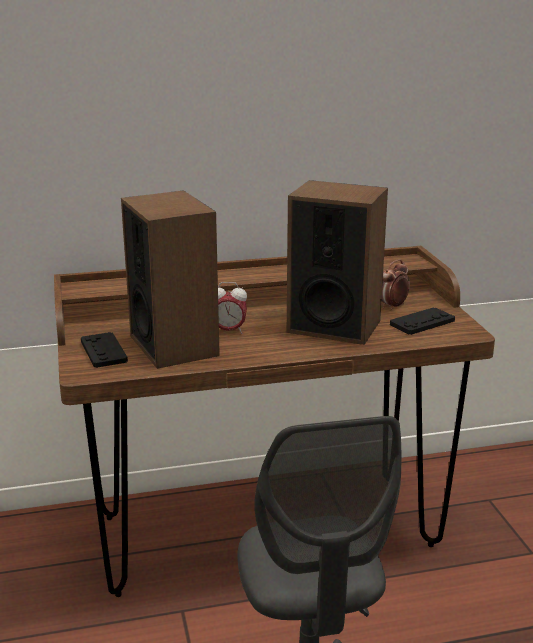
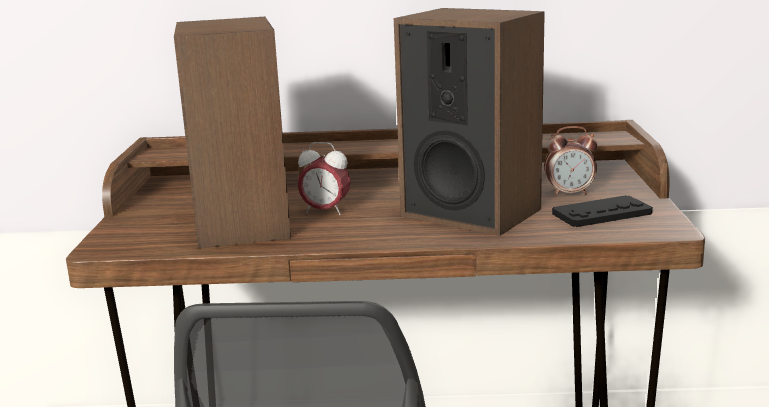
camera: 15 degrees right, 5 degrees down
black game controller [81,332,128,368] -> none
alarm clock [382,259,410,310] -> alarm clock turned 150 degrees counterclockwise [544,126,597,196]

